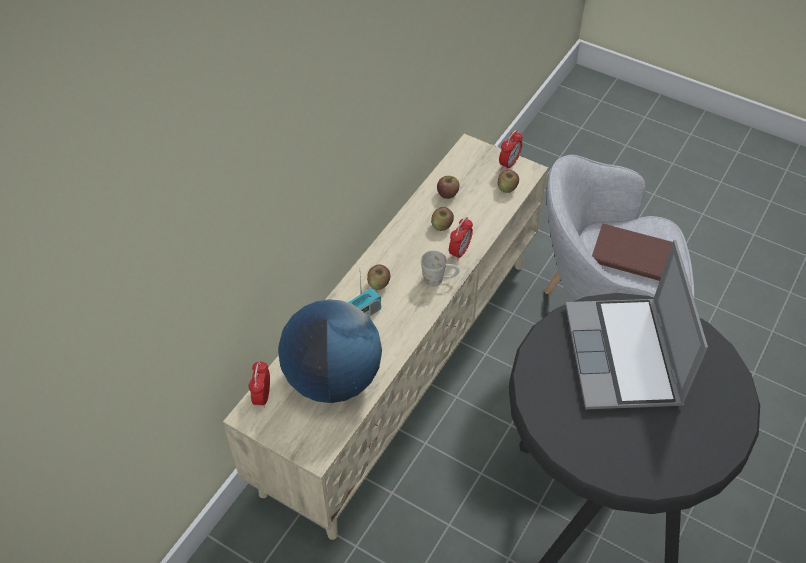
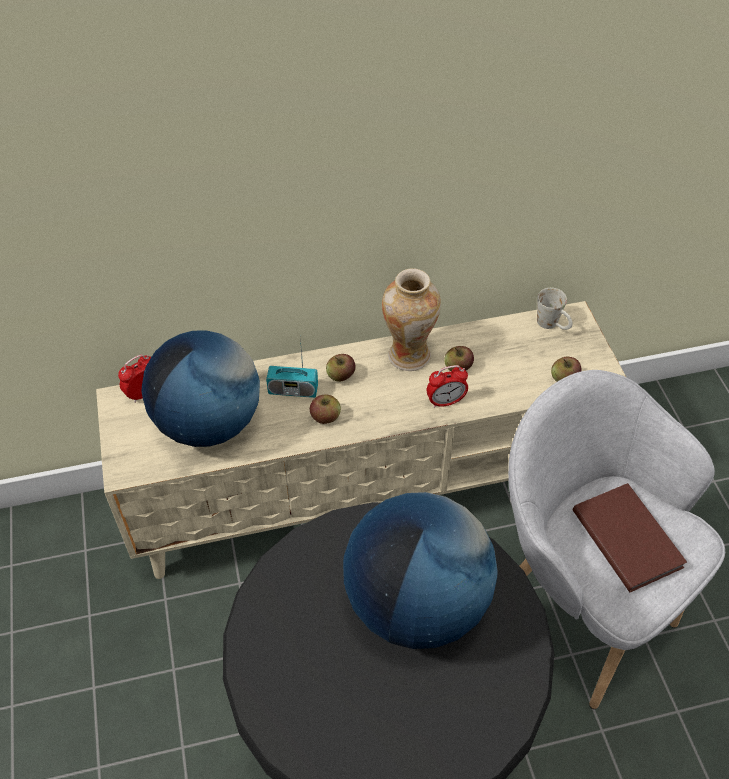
camera: 45 degrees right, 0 degrees up
white mug [421,250,459,287] -> white mug moved to [537,288,572,330]
apple [437,176,460,199] -> apple moved to [310,395,341,424]
alarm clock [499,130,523,170] -> none
laptop [565,240,708,410] -> globe [343,492,498,649]
none -> vase [382,268,441,371]

